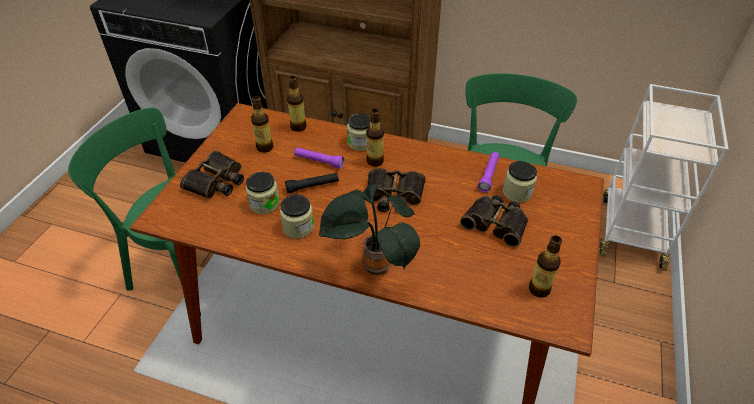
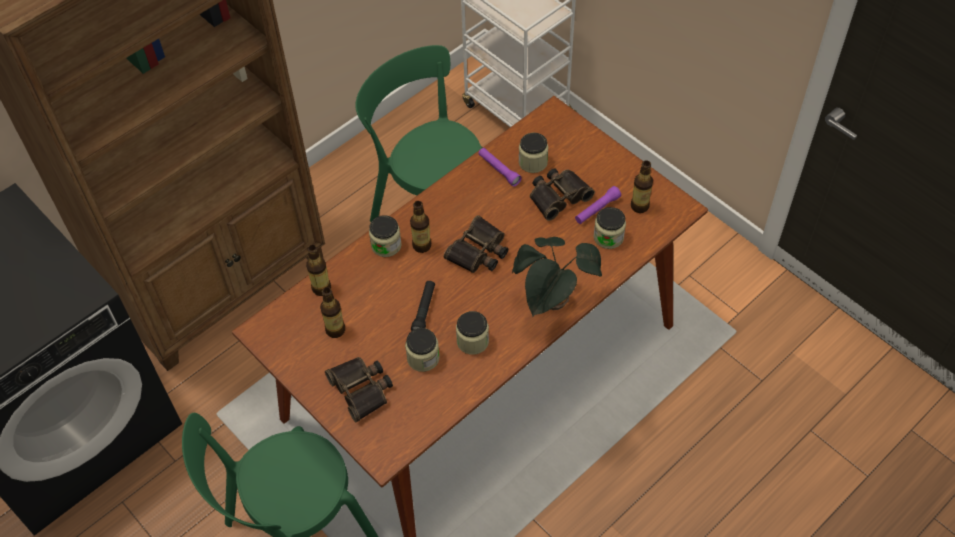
camera: 60 degrees left, 10 degrees up
purple flashlight [294,147,344,169] -> purple flashlight moved to [575,186,621,224]
none -> jar [593,207,626,249]

